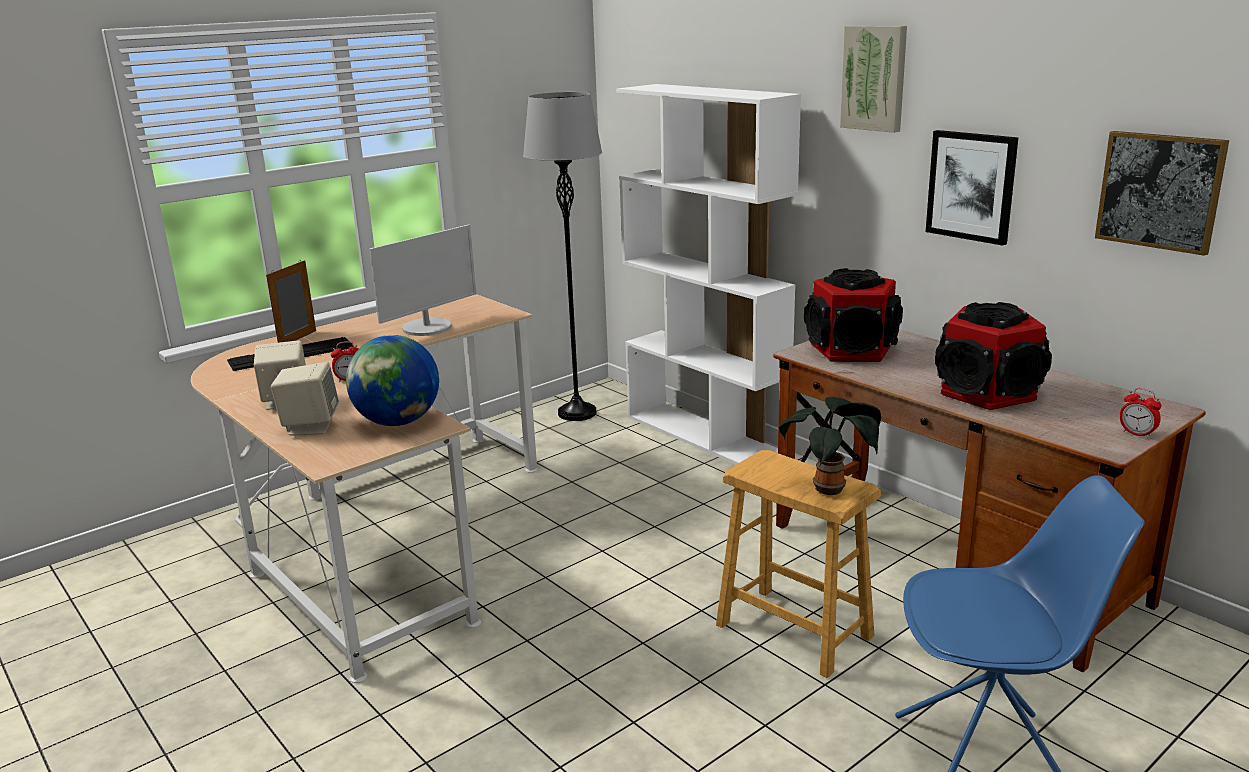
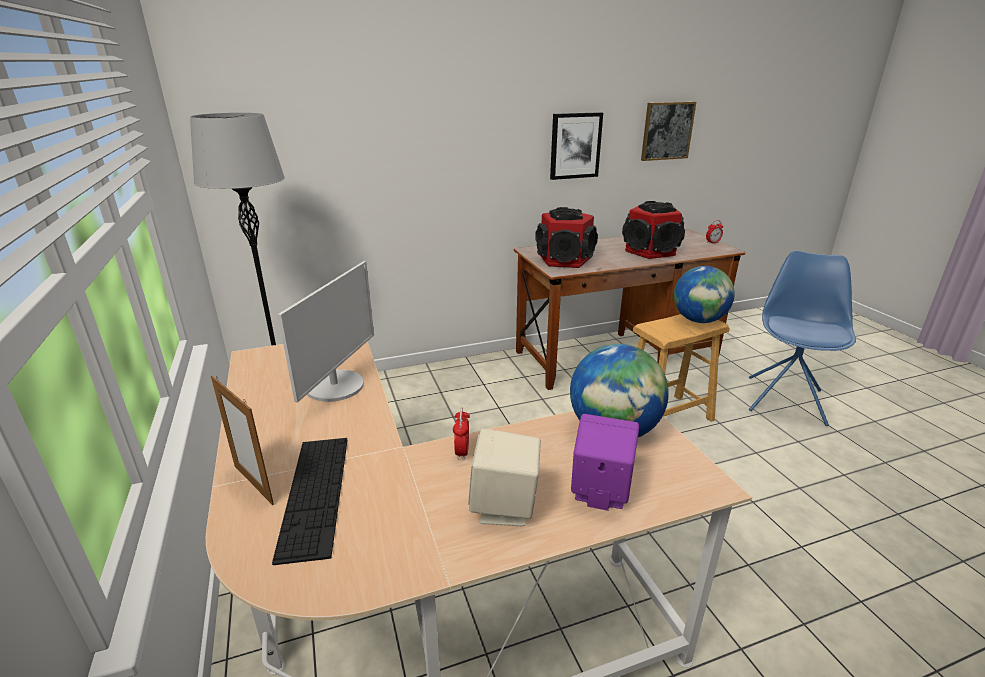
camera: 70 degrees left, 5 degrees up
beige speaker [271,362,339,436] -> purple speaker [571,414,639,511]
monitor [369,225,476,336] -> monitor turned 45 degrees clockwise [278,261,374,403]
white bookcase [616,84,801,465] -> none
potted plant [779,397,881,495] -> globe [674,266,735,323]
picture [840,25,907,133] -> none

